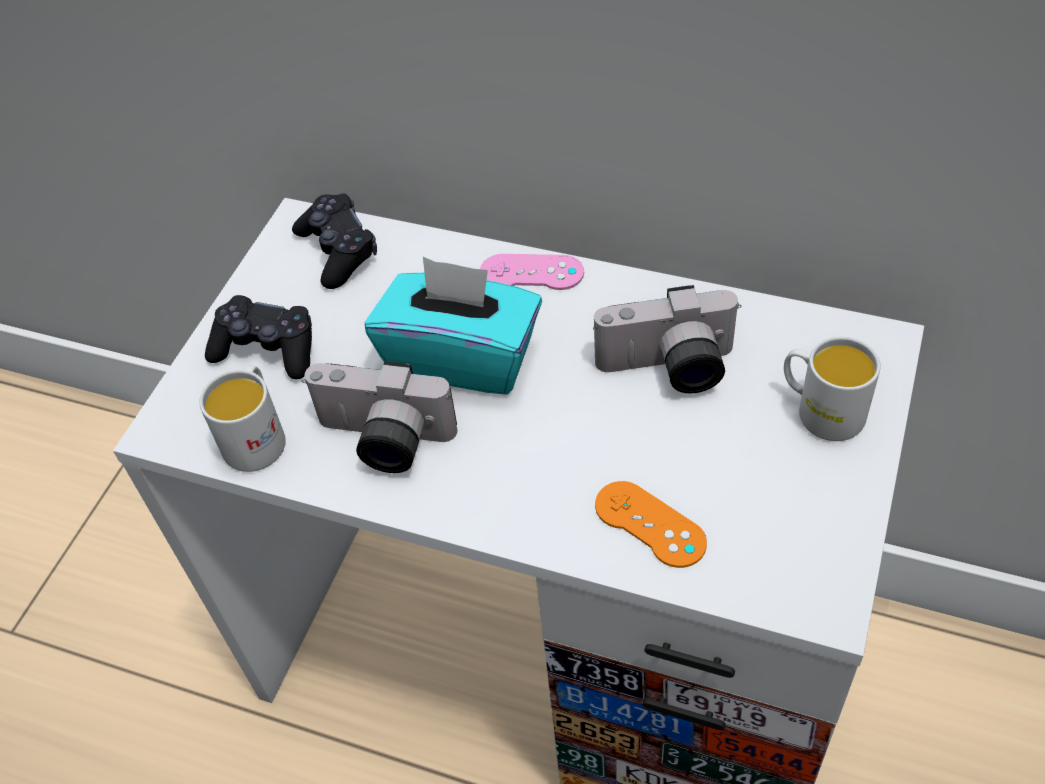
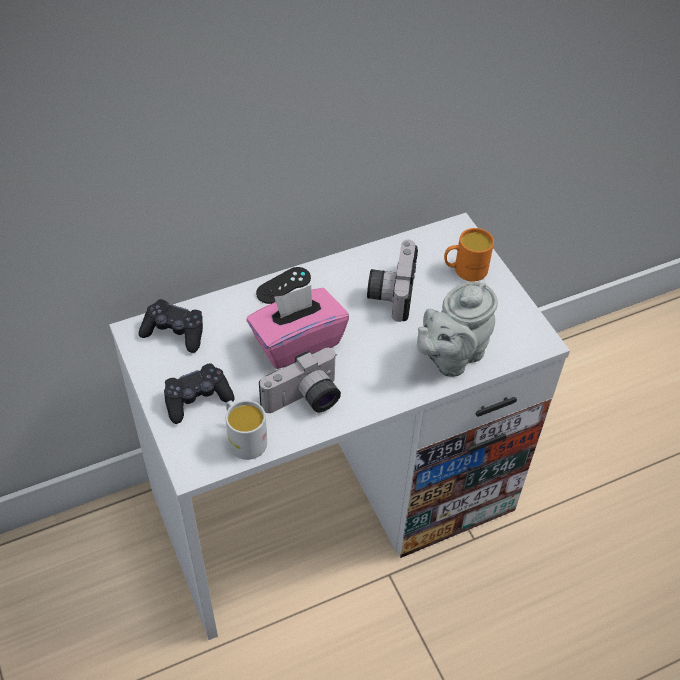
camera: 50 degrees left, 0 degrees up
turquoise tissue box [365,257,542,395] -> pink tissue box [247,285,349,369]
pink game controller [480,254,584,290] -> black game controller [256,267,311,304]
camera [593,285,742,393] -> camera turned 150 degrees clockwise [367,240,418,322]
orange game controller [595,481,707,568] -> grey teapot [417,282,498,377]
white mug [784,337,880,441] -> orange mug [444,228,494,281]

